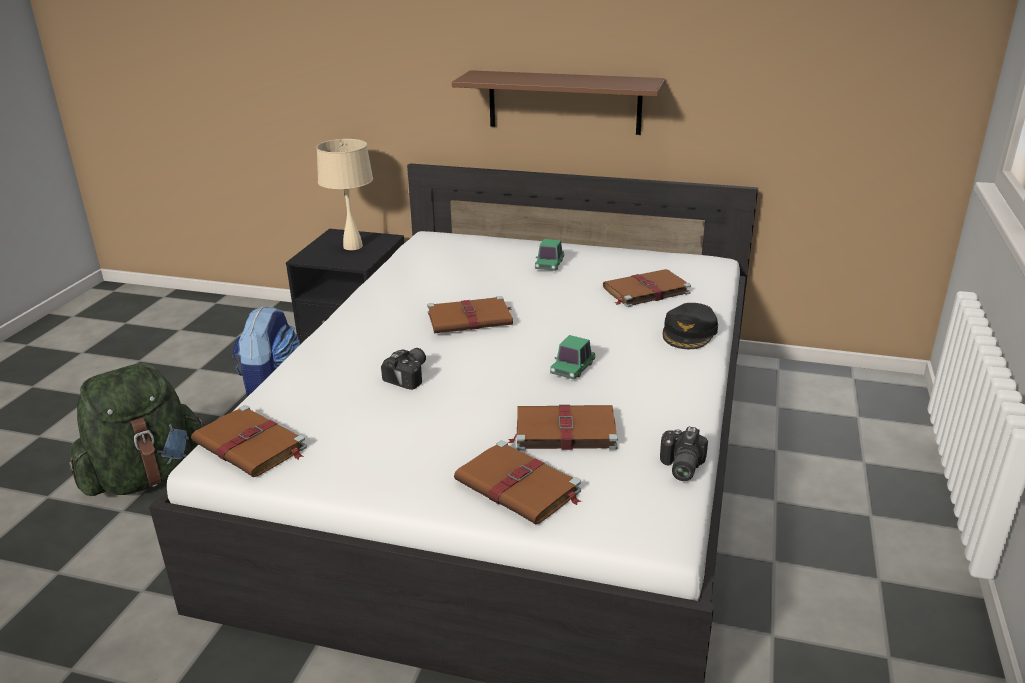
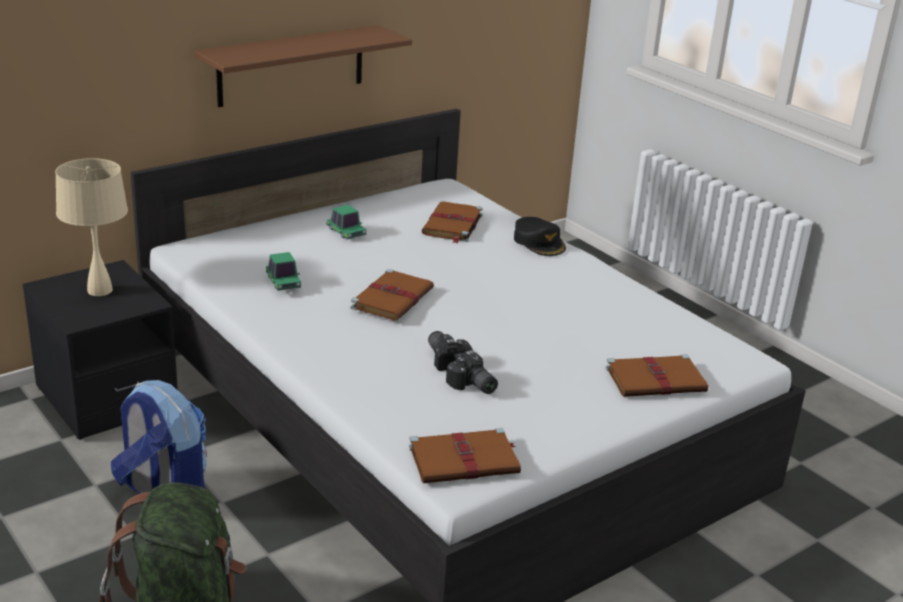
camera: 55 degrees left, 0 degrees up
brown book [508,405,618,450] -> none
toy car [550,335,595,380] -> toy car moved to [266,252,301,291]
camera [660,427,708,481] -> camera moved to [446,350,498,394]

